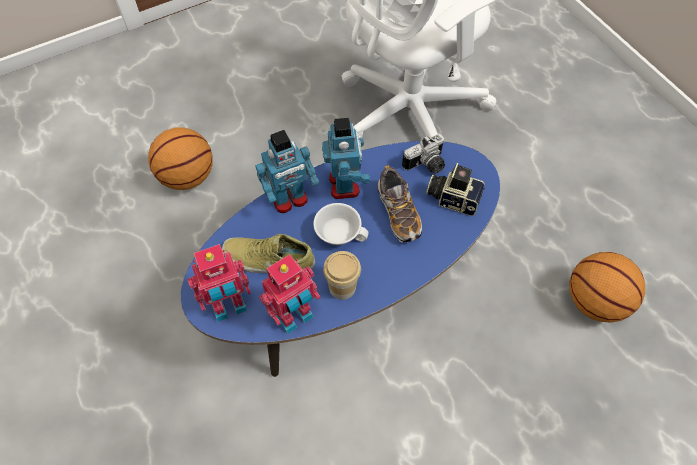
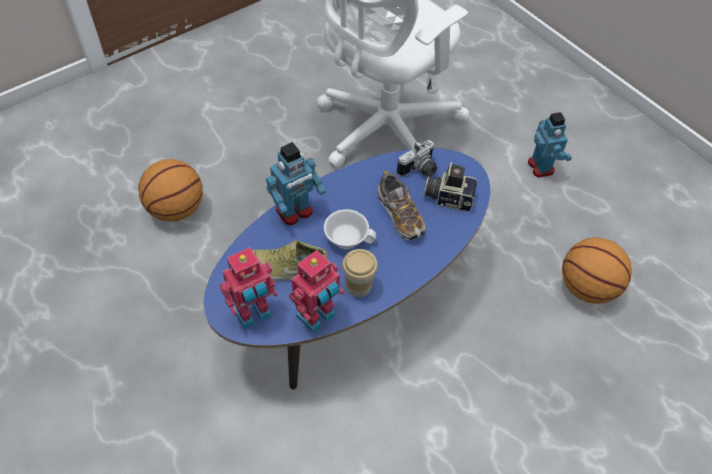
camera: 10 degrees left, 5 degrees down
toy robot [322,118,370,199] -> toy robot moved to [528,112,572,178]

